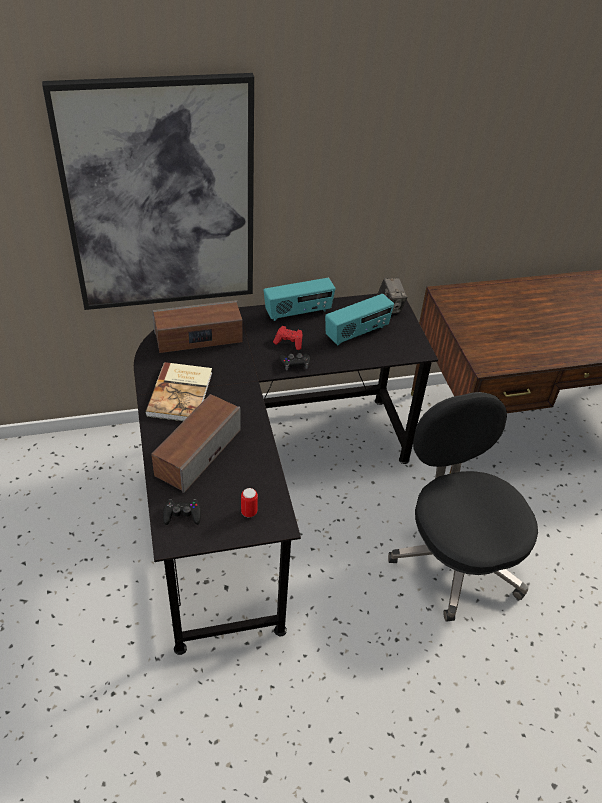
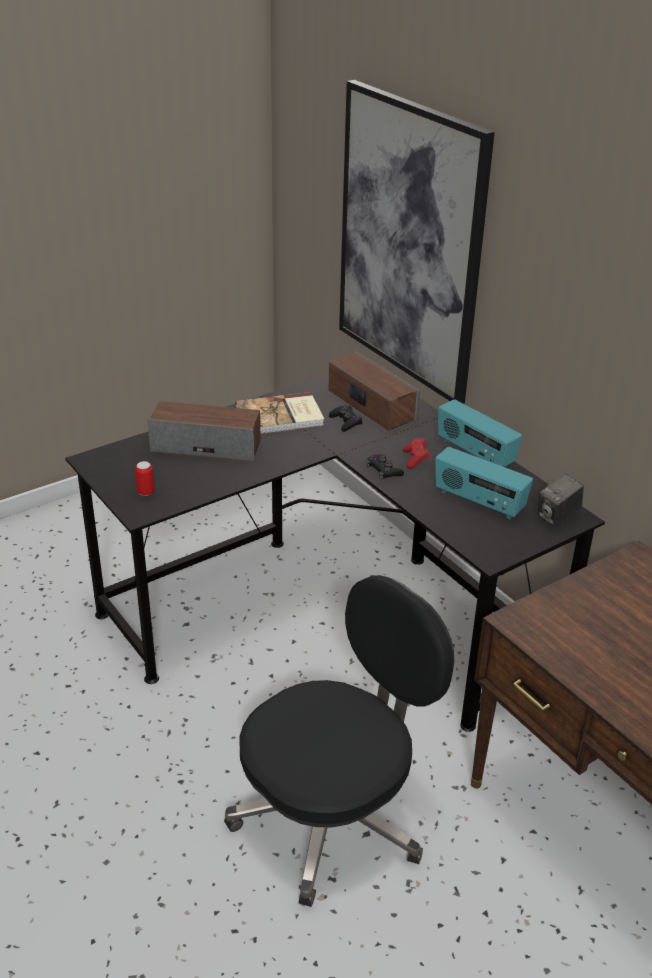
camera: 70 degrees right, 10 degrees down
black game controller [163,499,201,525] -> black game controller moved to [329,405,363,432]

